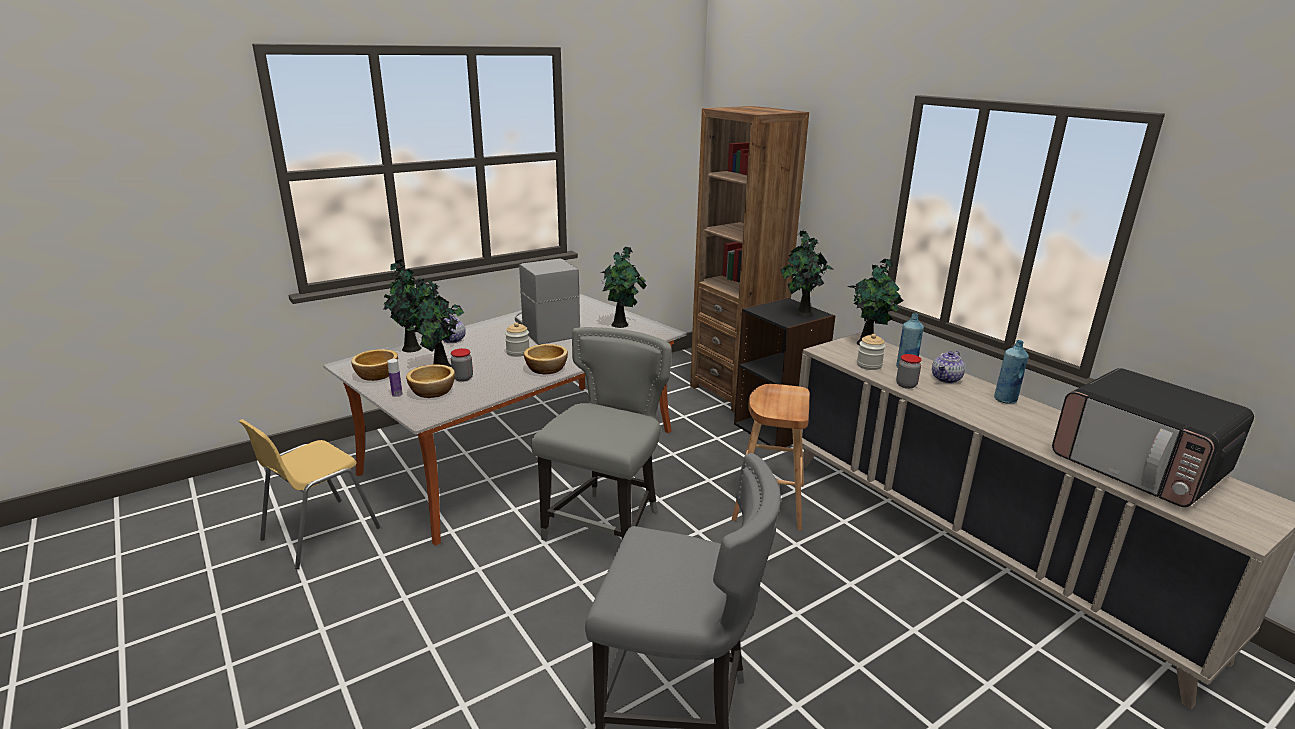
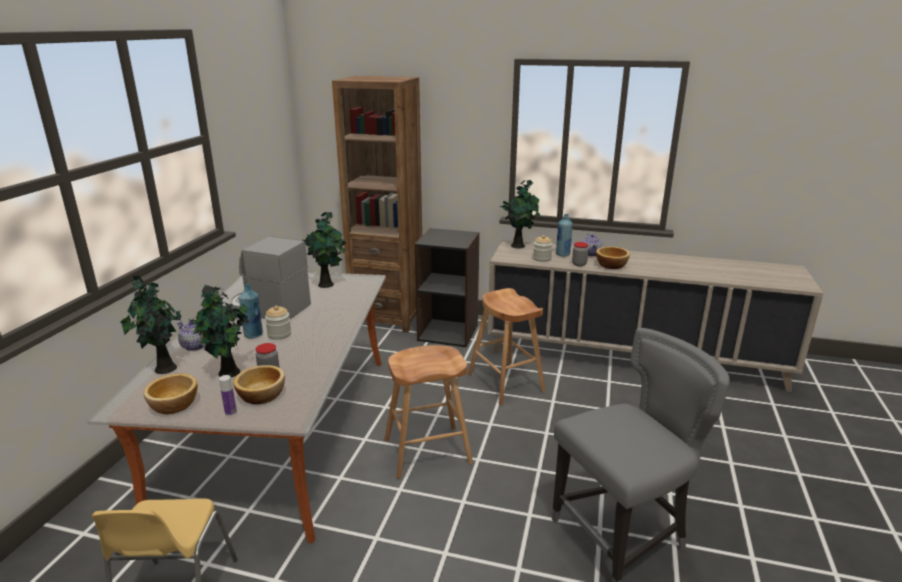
camera: 40 degrees left, 0 degrees up
bowl [524,344,568,375] -> bowl moved to [596,246,630,269]
grey chair [531,327,672,541] -> brown stool [384,345,473,479]
potted plant [781,231,834,317] -> none
blue bottle [994,340,1029,404] -> blue bottle moved to [239,284,263,338]
microwave [1052,368,1254,507] -> none

